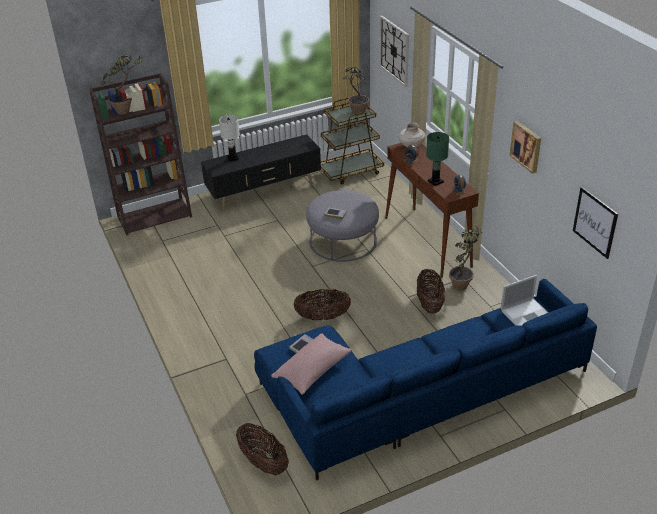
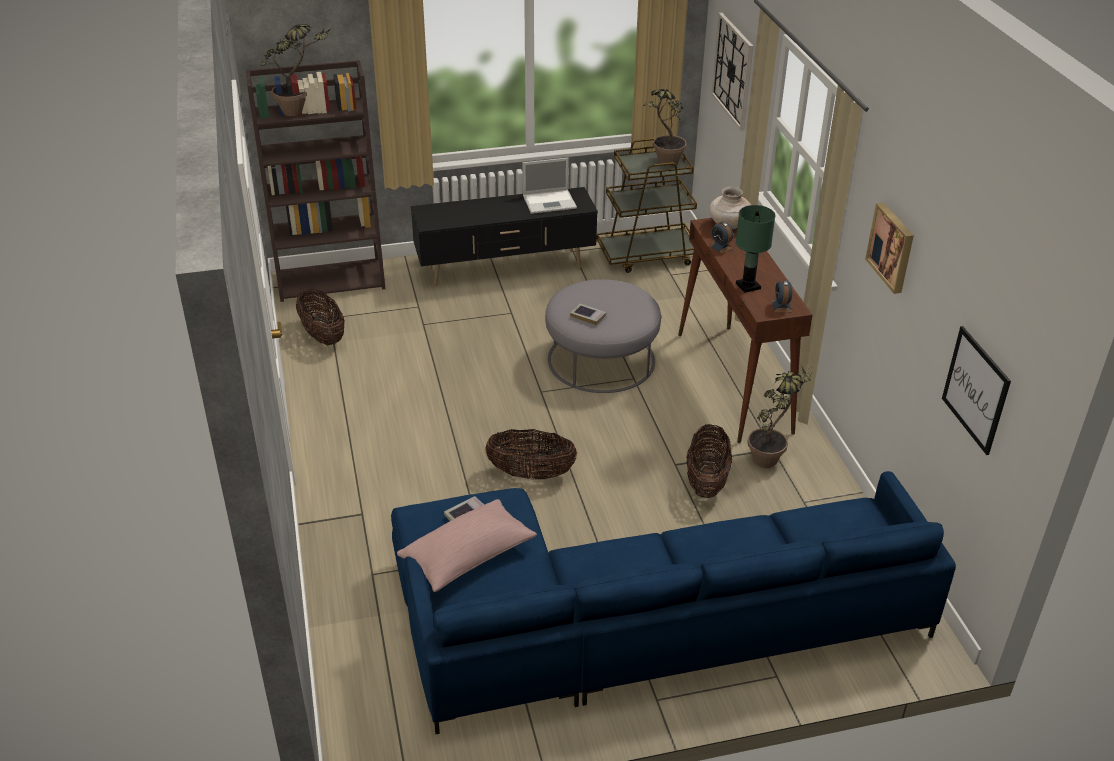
camera: 10 degrees right, 0 degrees up
white table lamp [219,115,240,161] -> none
basket [236,423,289,476] -> basket moved to [296,288,345,346]
laptop [501,275,548,326] -> laptop moved to [522,158,577,214]

